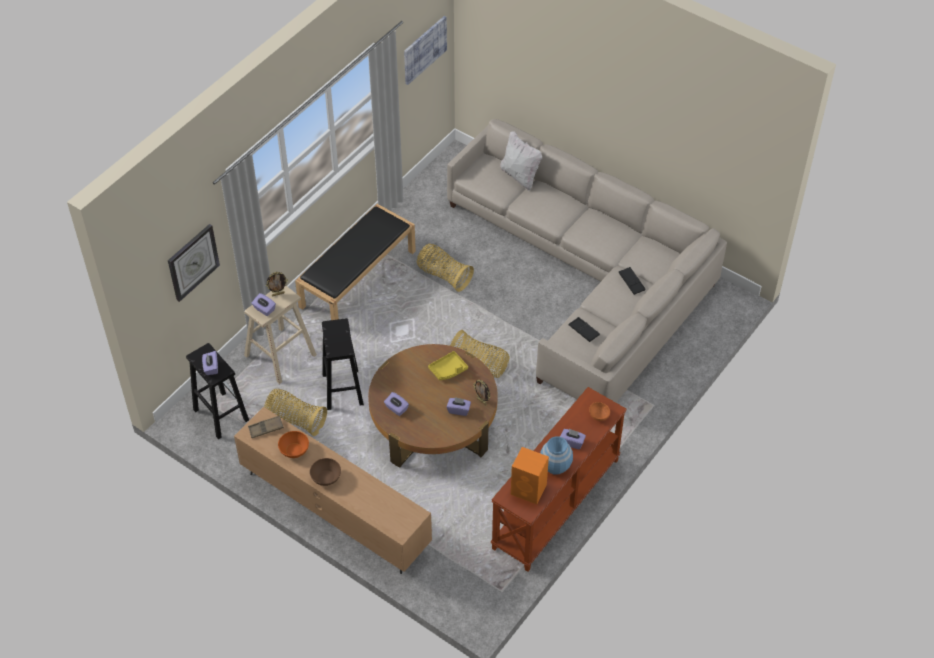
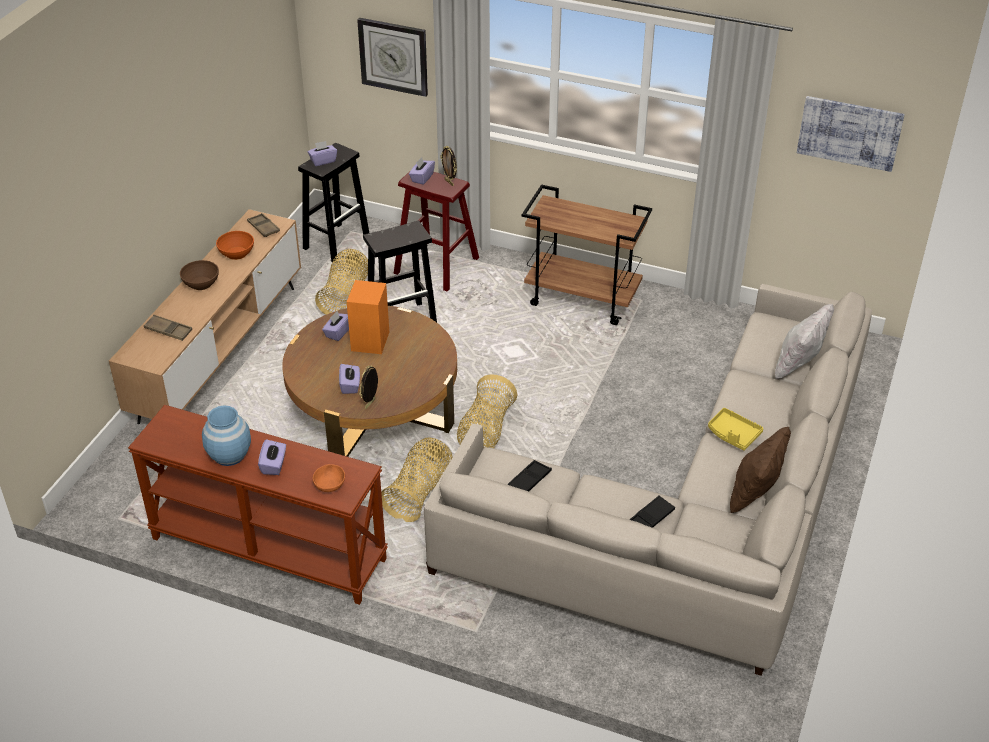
camera: 75 degrees right, 10 degrees down
beige stool [244,285,317,384] -> red stool [393,170,479,292]
black bench [295,204,416,320] -> brown cart [522,184,652,325]
basket [417,244,474,292] -> basket moved to [381,437,453,522]
yellow tray [428,351,468,380] -> yellow tray moved to [708,408,763,451]
orange speaker [511,447,549,504] -> orange speaker moved to [347,280,389,354]
none -> brown tray [144,315,192,341]
none -> brown pillow [730,427,791,514]

